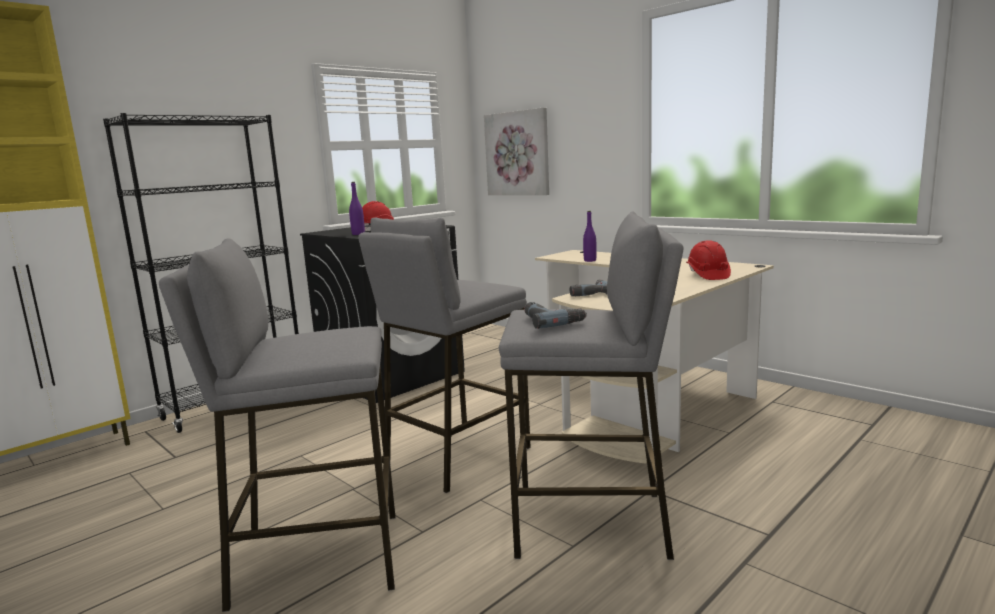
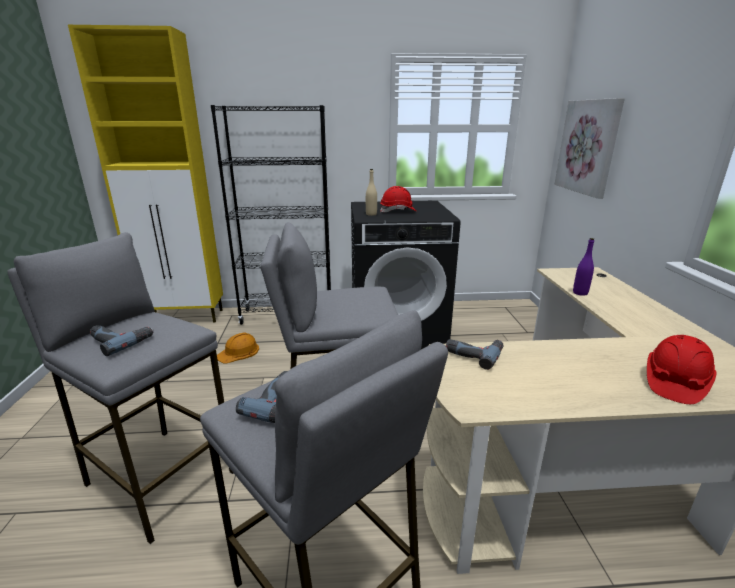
camera: 40 degrees right, 10 degrees up
purple bottle [349,182,365,235] -> beige bottle [366,169,377,216]
none -> power drill [90,325,154,356]
none -> orange hard hat [217,333,259,364]

